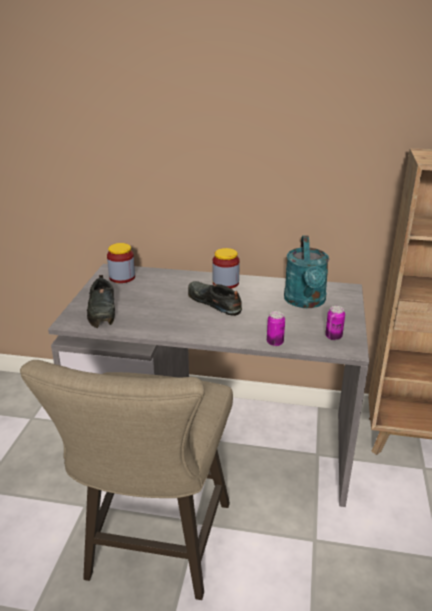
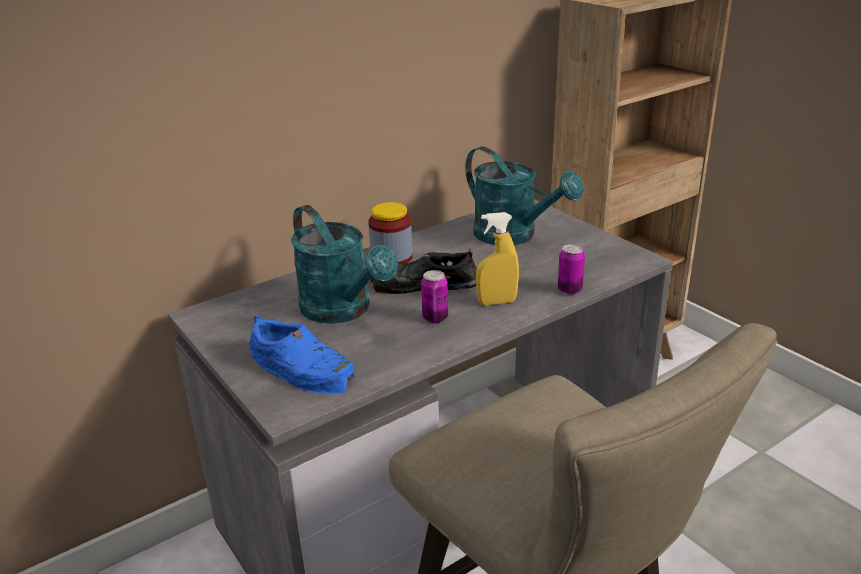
camera: 45 degrees left, 0 degrees up
black shoe [87,275,115,328] -> blue shoe [249,314,354,395]
jar [107,243,135,283] -> none
can [325,306,345,340] -> can moved to [421,270,448,323]
none -> turquoise watering can [291,205,398,324]
none -> yellow spray bottle [476,212,519,305]

